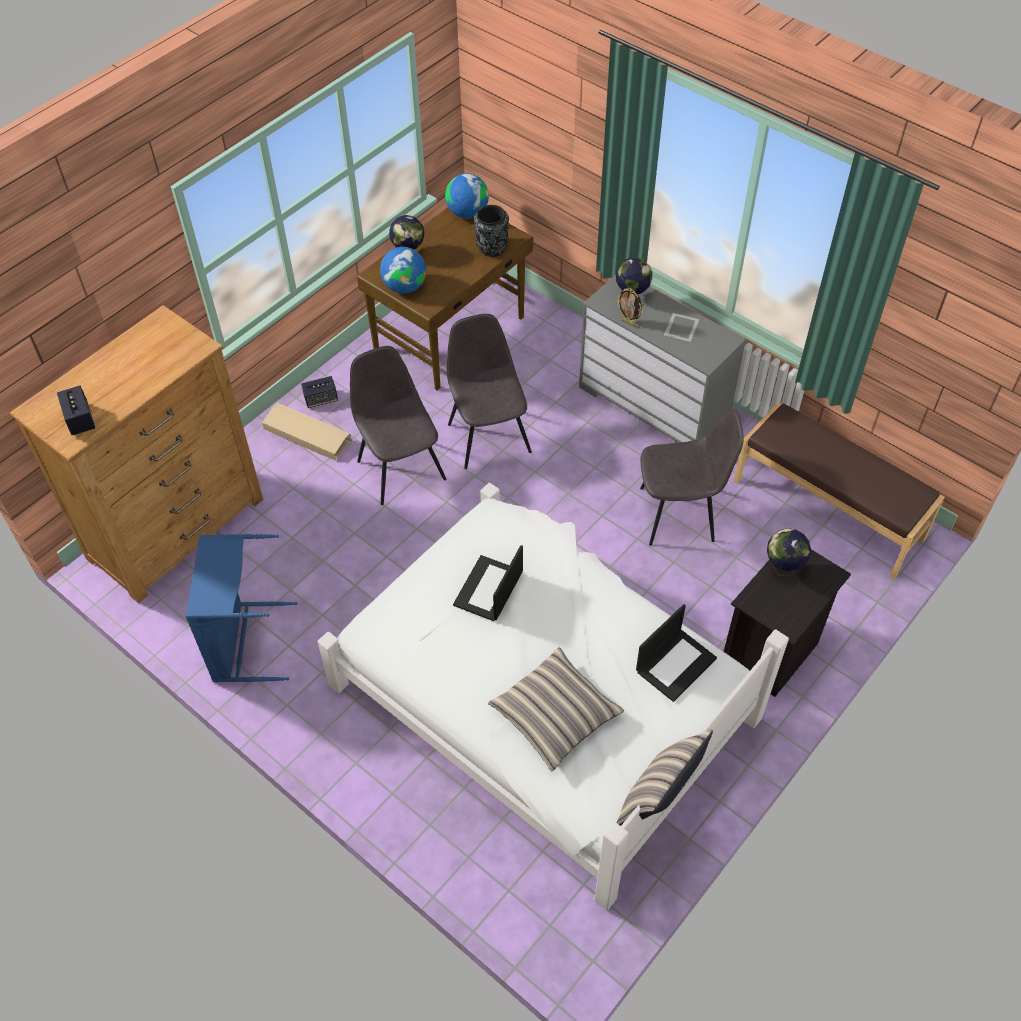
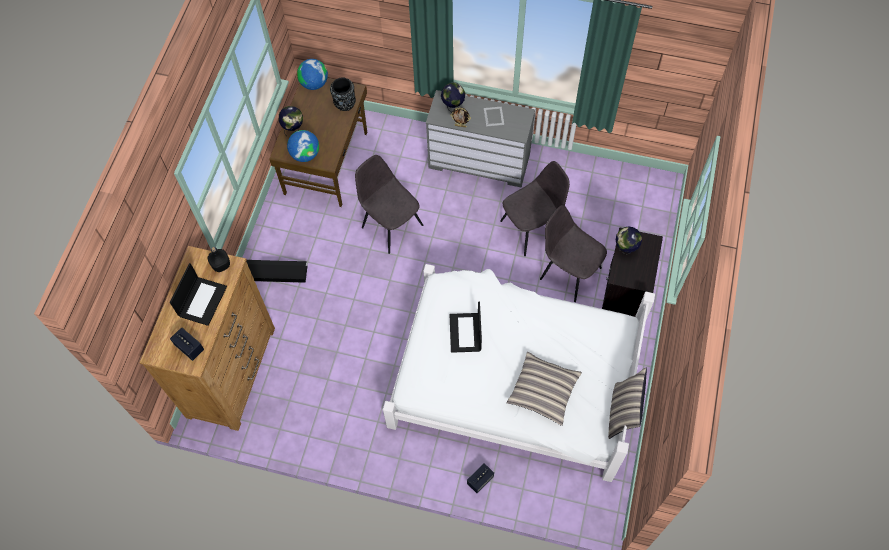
camera: 25 degrees left, 10 degrees up
blue laundry basket [186,534,298,682] -> none
beige storage box [262,403,352,461] -> black storage box [246,260,308,283]
speaker [301,376,338,408] -> speaker moved to [467,463,494,493]
grey chair [350,346,446,505] -> grey chair moved to [540,205,607,302]
laptop [636,604,717,702] -> laptop moved to [170,263,227,326]
brown bench [734,402,945,579] -> none
none -> black bottle [207,247,230,272]

